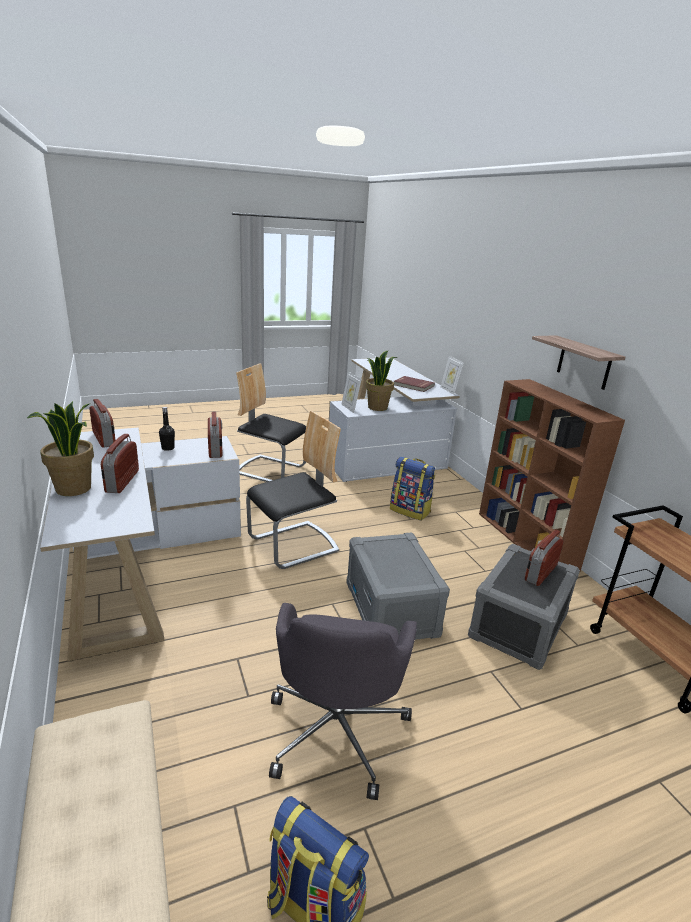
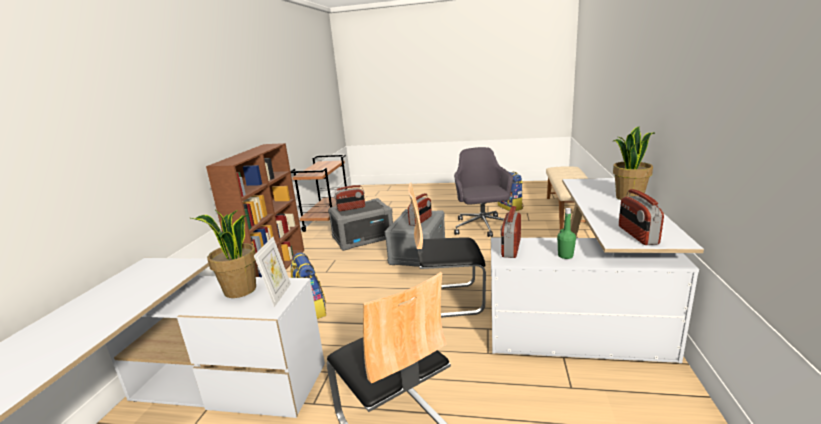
camera: 145 degrees left, 5 degrees down
radio [101,434,139,493] -> radio moved to [408,193,432,226]
black bottle [159,407,175,451] -> green bottle [557,208,576,259]
grey office chair [269,603,417,800] -> grey office chair turned 45 degrees counterclockwise [454,147,513,237]
red book [394,376,435,392] -> none
picture frame [440,356,464,395] -> none
shelf [532,335,625,390] -> none

